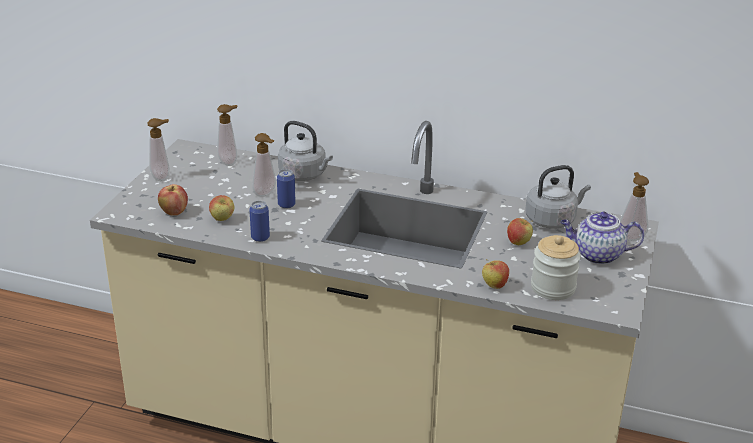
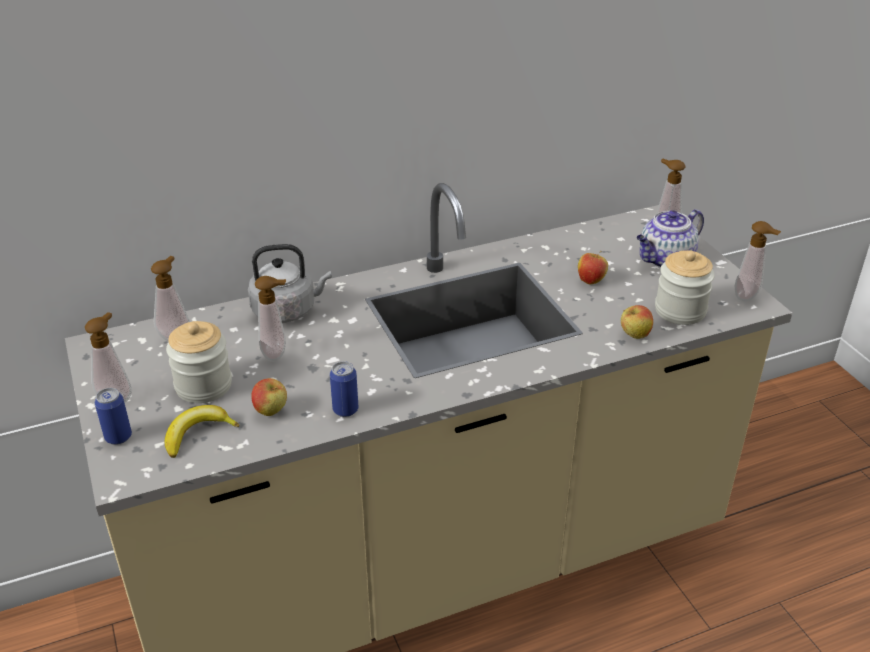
camera: 40 degrees left, 5 degrees up
apple [158,184,188,216] -> banana [165,405,240,458]
can [277,169,296,209] -> can moved to [95,388,132,445]
grey kettle [525,165,591,229] -> none
none -> jar [166,321,232,403]
none -> soap dispenser [735,221,781,302]

